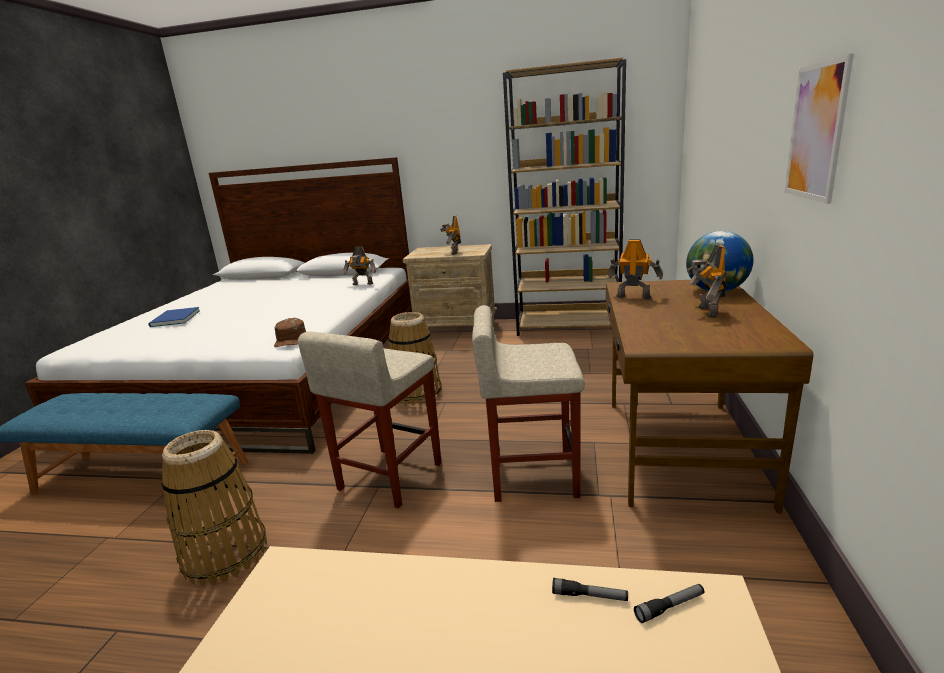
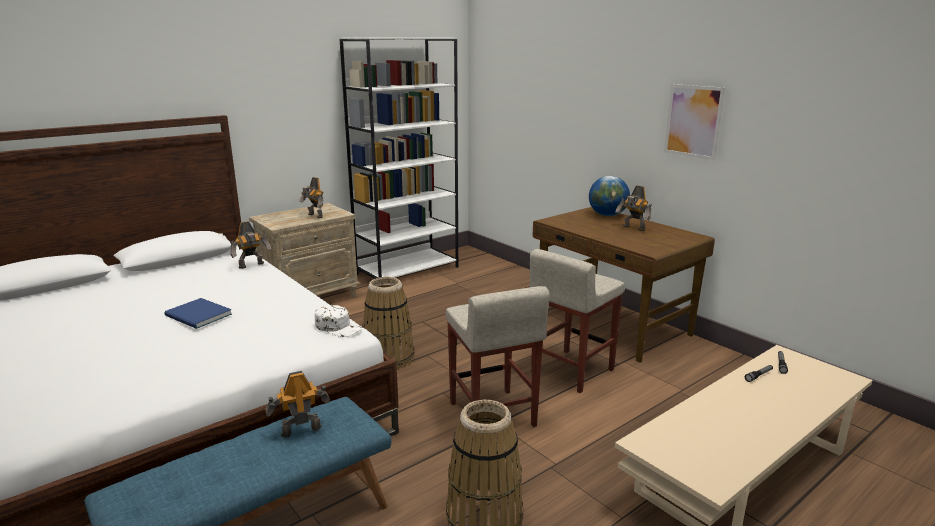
camera: 50 degrees left, 0 degrees up
blue book [149,307,199,327] -> blue book moved to [164,298,232,329]
brown cap [274,318,306,347] -> white cap [315,305,363,337]
brown bookcase [503,57,626,336] -> white bookcase [339,37,458,279]
toy robot [608,239,663,299] -> toy robot moved to [266,371,330,438]

